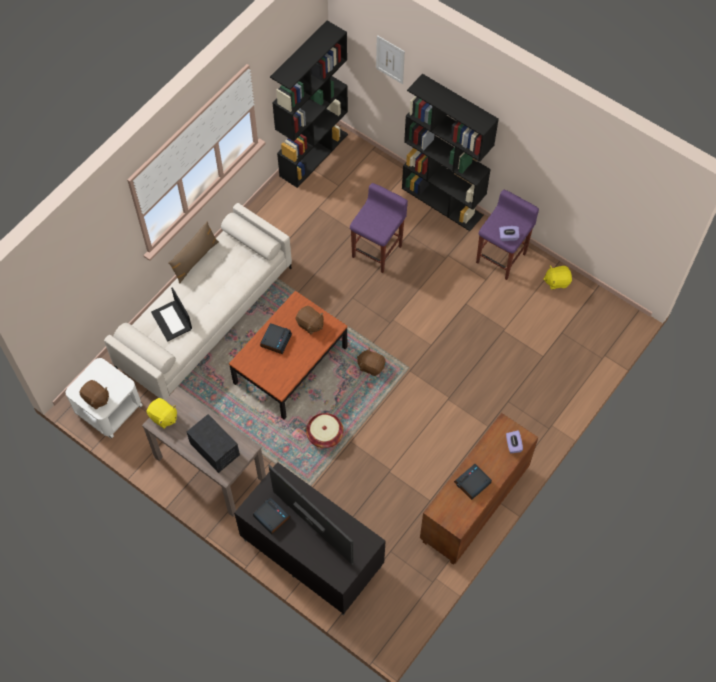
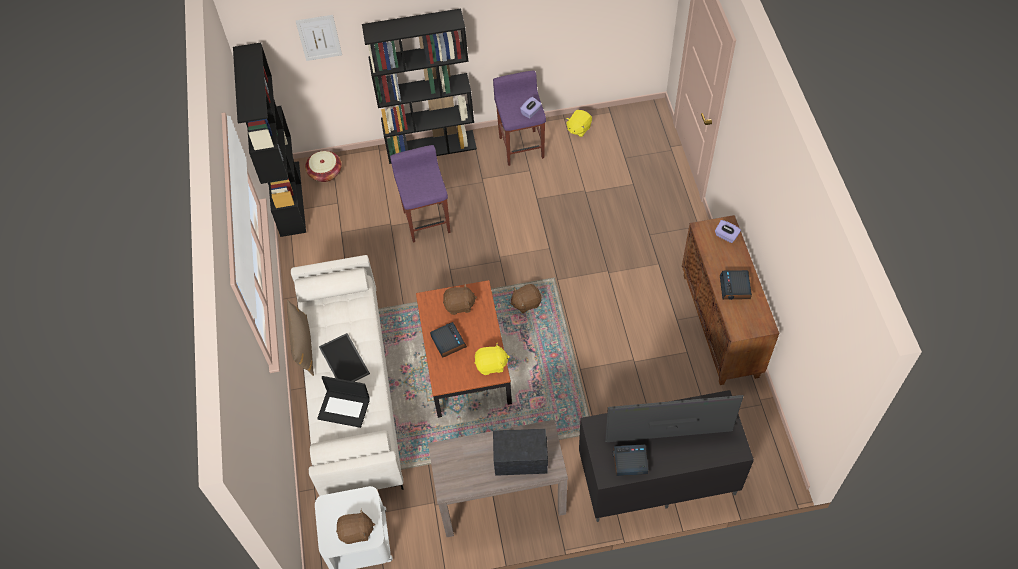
camera: 45 degrees left, 5 degrees down
yellow plush toy [146,398,177,428] -> yellow plush toy moved to [474,343,510,375]
basket [306,413,343,448] -> basket moved to [305,151,342,182]
none -> tray [319,333,370,382]

